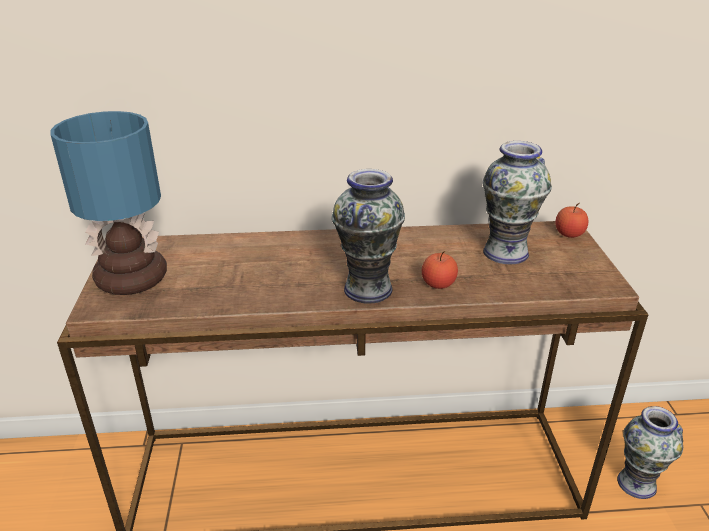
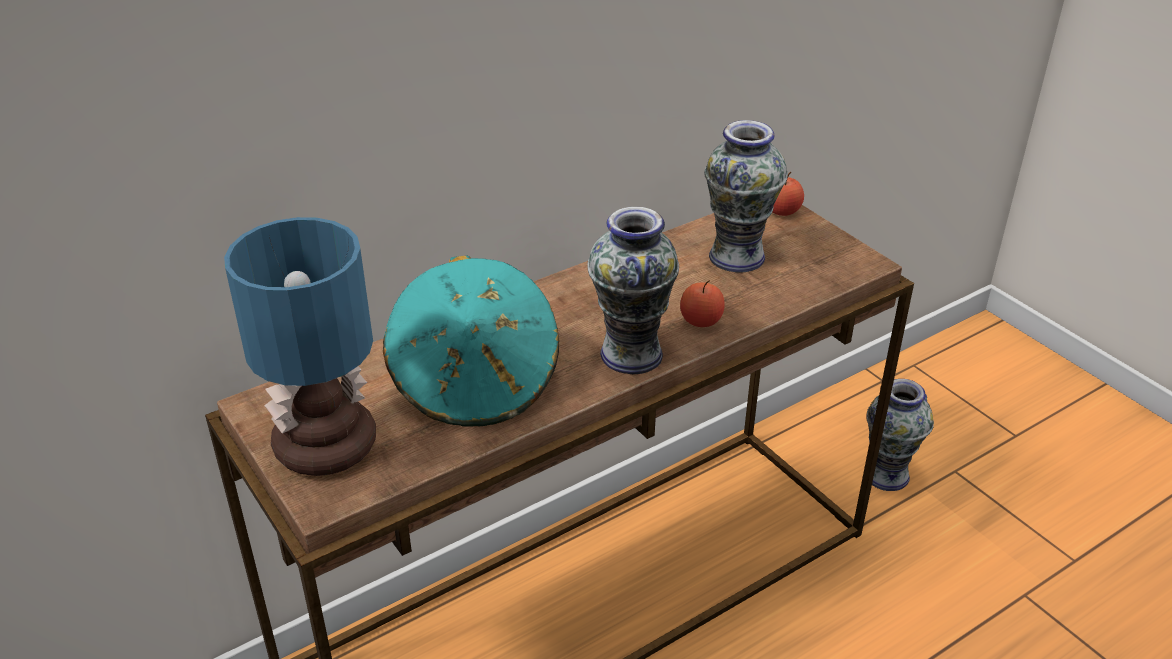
camera: 30 degrees left, 5 degrees up
none -> turquoise hat [383,255,559,427]

